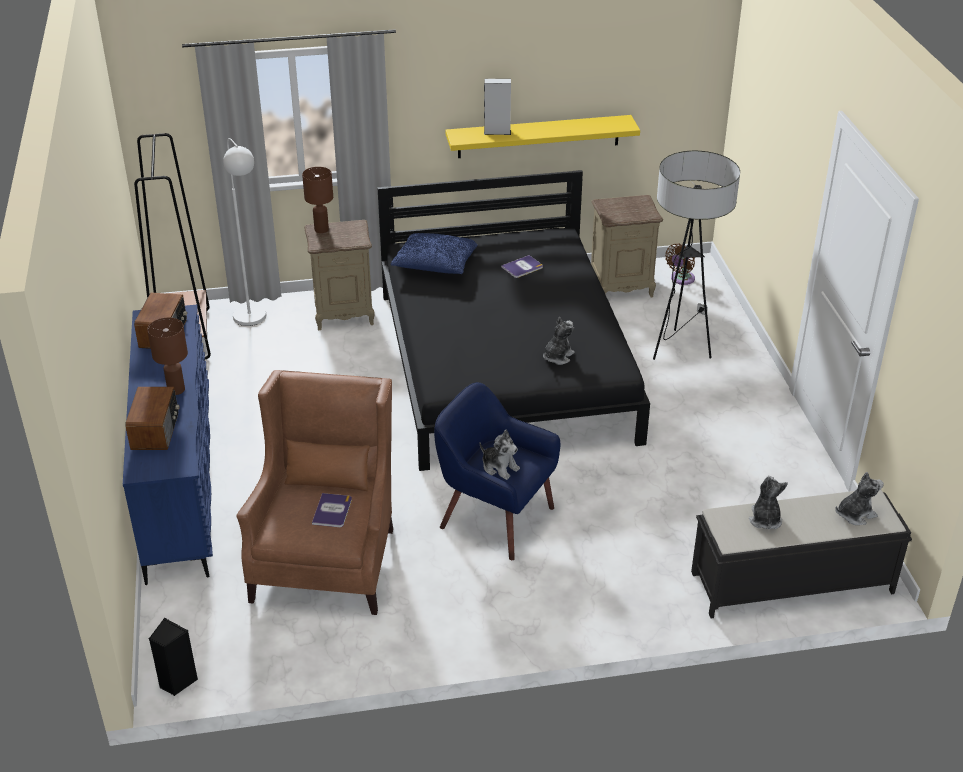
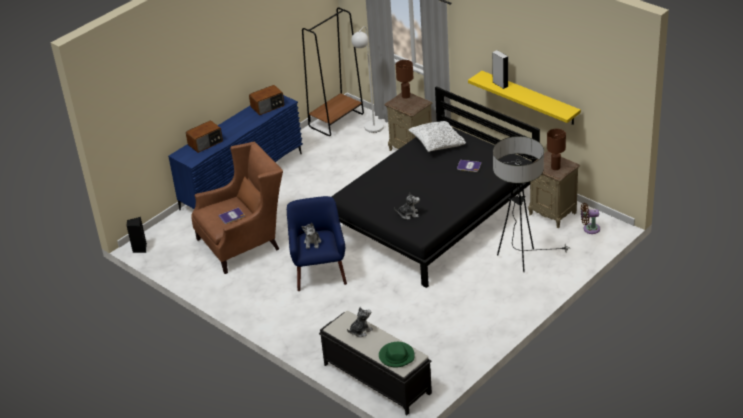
camera: 55 degrees right, 0 degrees up
brown table lamp [147,317,188,395] -> brown table lamp moved to [547,129,566,170]
blue pillow [391,233,477,274] -> white pillow [409,121,466,152]
plush toy [836,472,884,525] -> green hat [379,342,415,367]

